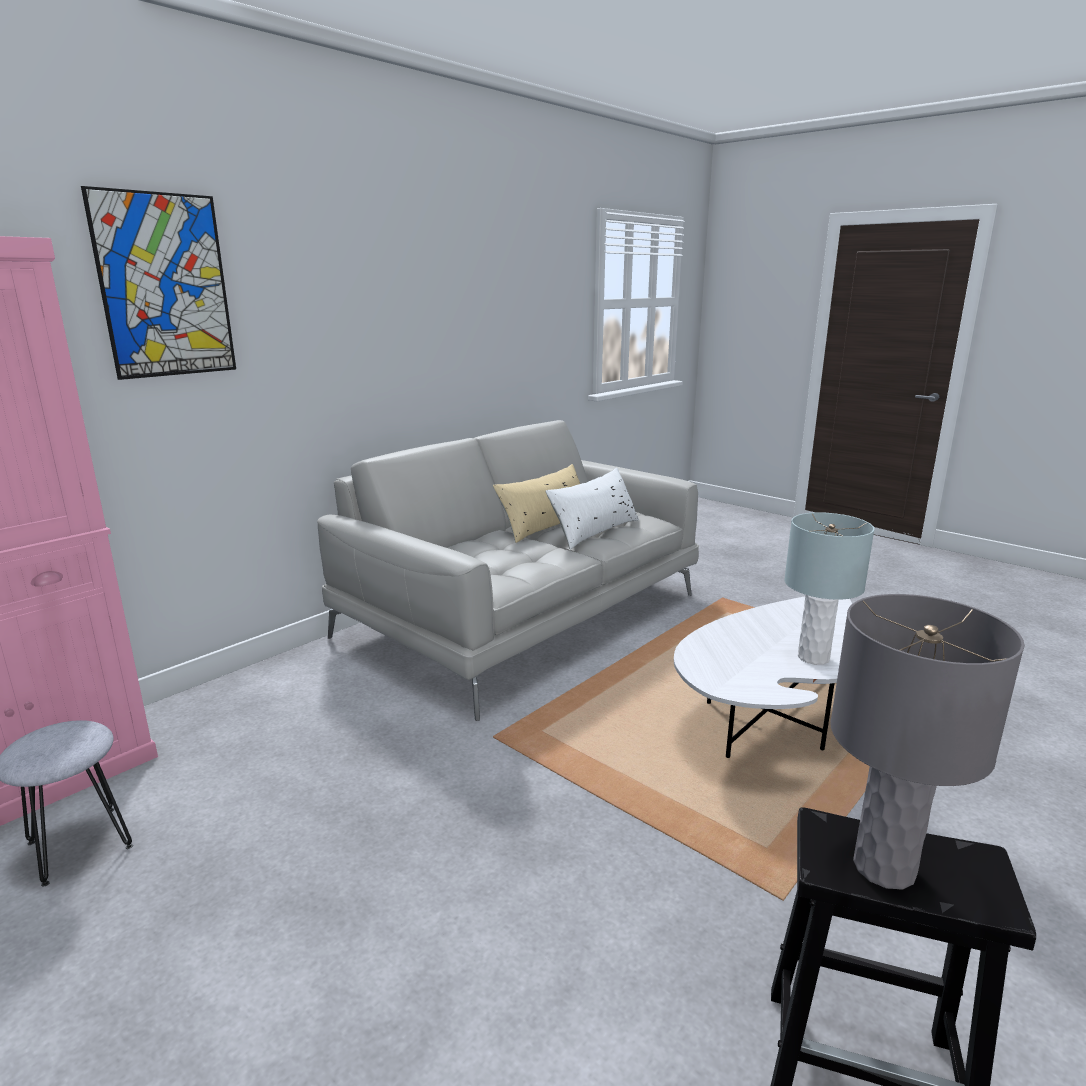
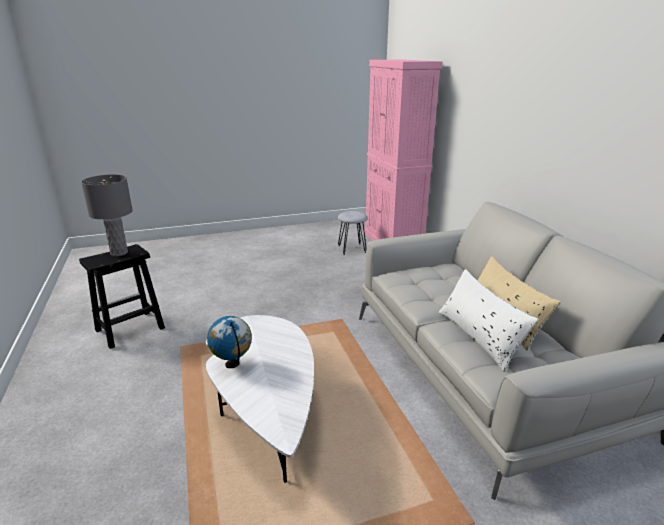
camera: 120 degrees right, 5 degrees up
picture [81,186,236,380] -> none
grey table lamp [784,512,875,665] -> globe [207,316,252,368]

